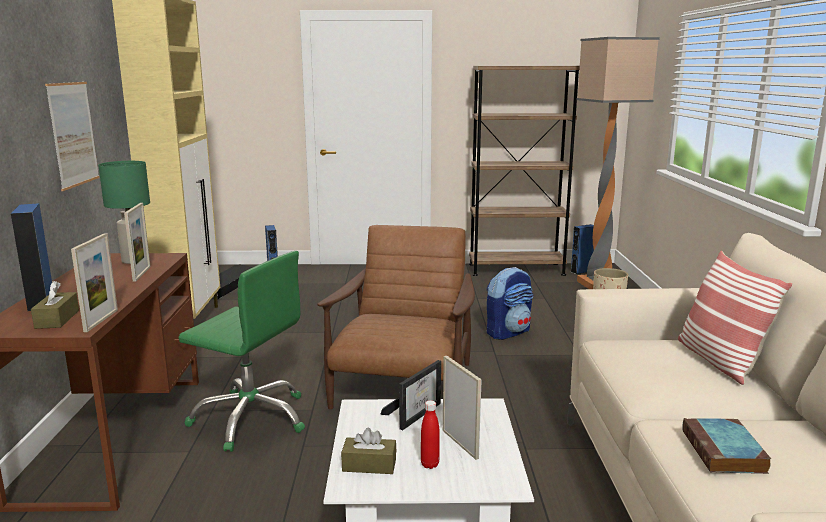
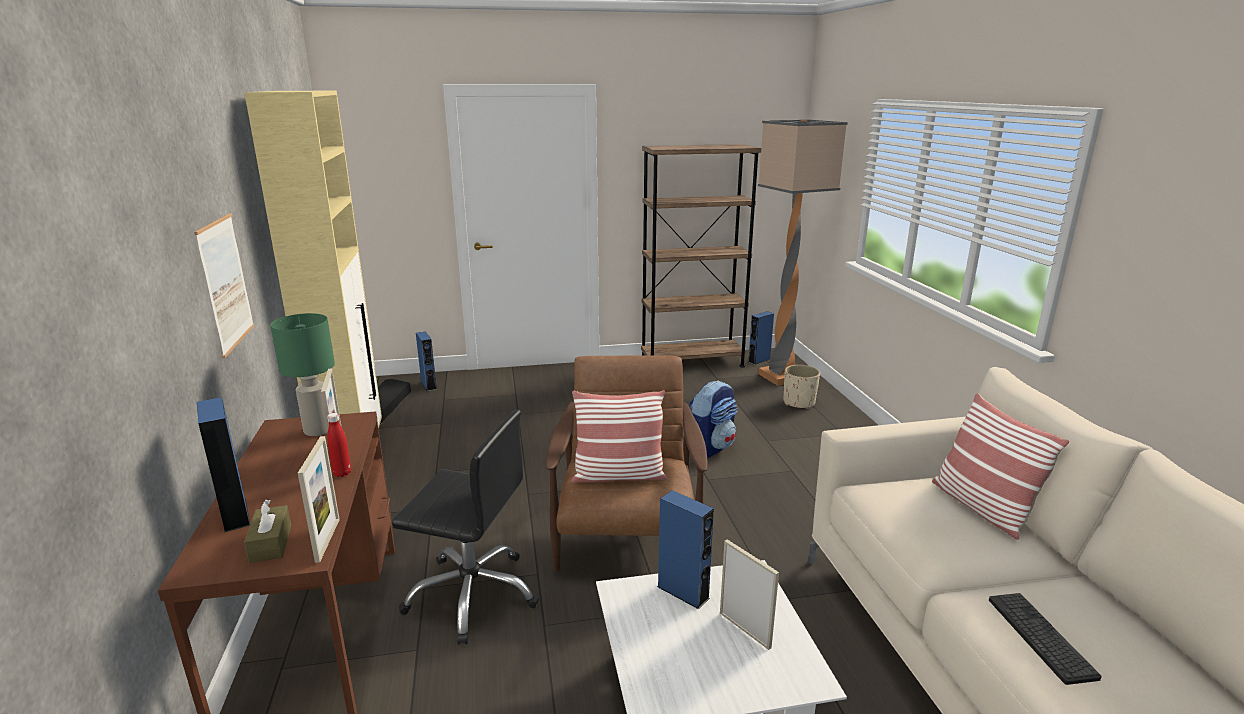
camera: 10 degrees left, 5 degrees up
green office chair [178,251,305,452] -> black office chair [392,410,539,645]
brown tissue box [341,427,396,474] -> none
picture frame [381,360,441,430] -> blue speaker [657,490,714,609]
red bottle [421,400,440,469] -> red bottle moved to [327,413,351,477]
book [682,418,771,474] -> keyboard [989,593,1102,685]
none -> pillow [572,390,667,483]

